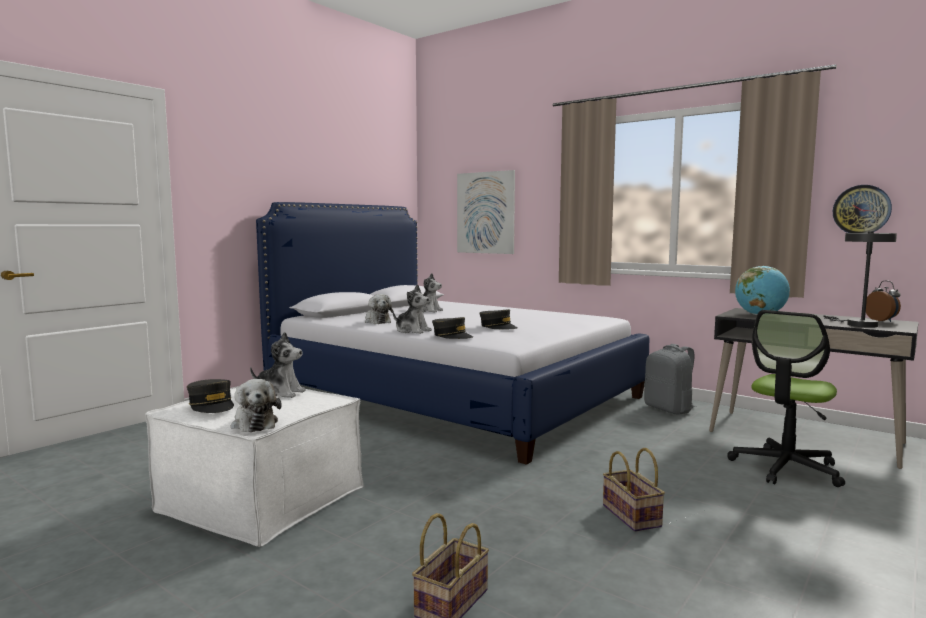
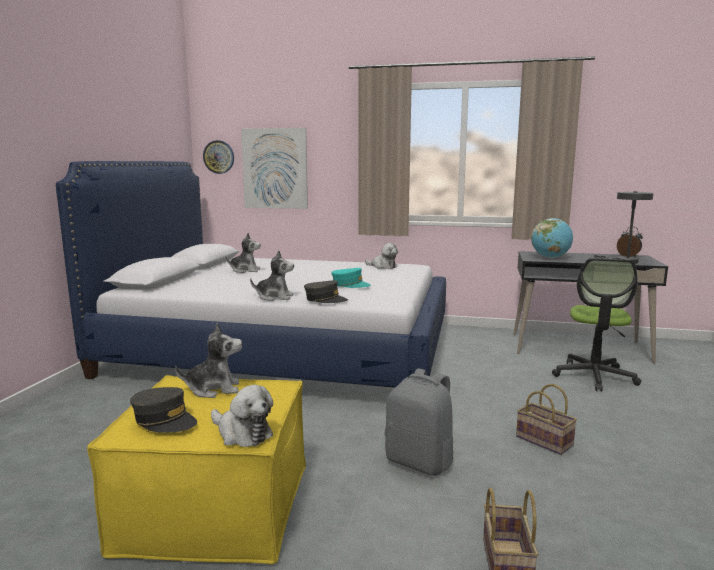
camera: 25 degrees left, 5 degrees up
white ottoman [145,387,364,547] -> yellow ottoman [87,375,306,564]
plush toy [365,294,393,324] -> plush toy moved to [365,243,398,269]
grey cap [479,309,518,329] -> turquoise cap [331,268,371,288]
grey backpack [644,344,696,415] -> grey backpack moved to [385,369,453,476]
wall clock [833,185,892,233] -> wall clock moved to [203,140,234,174]

